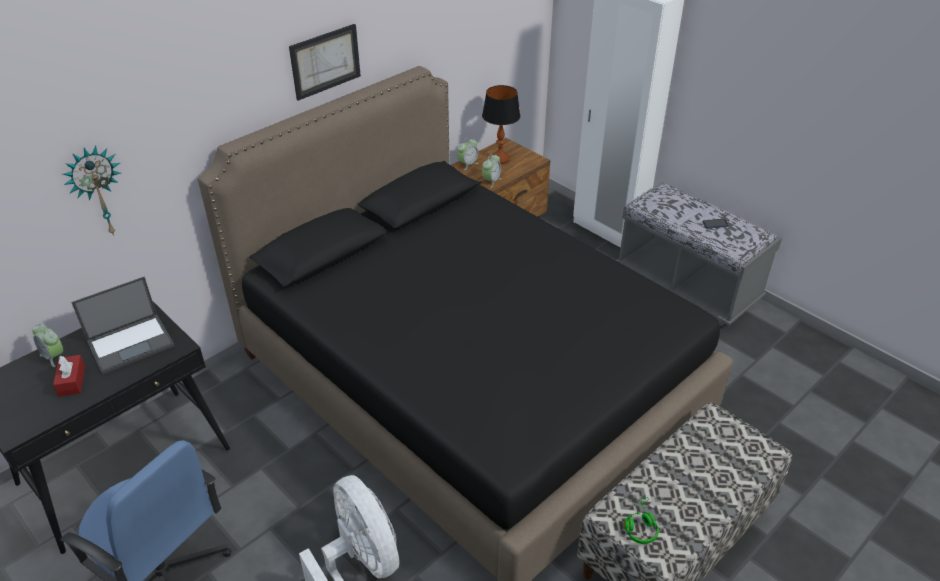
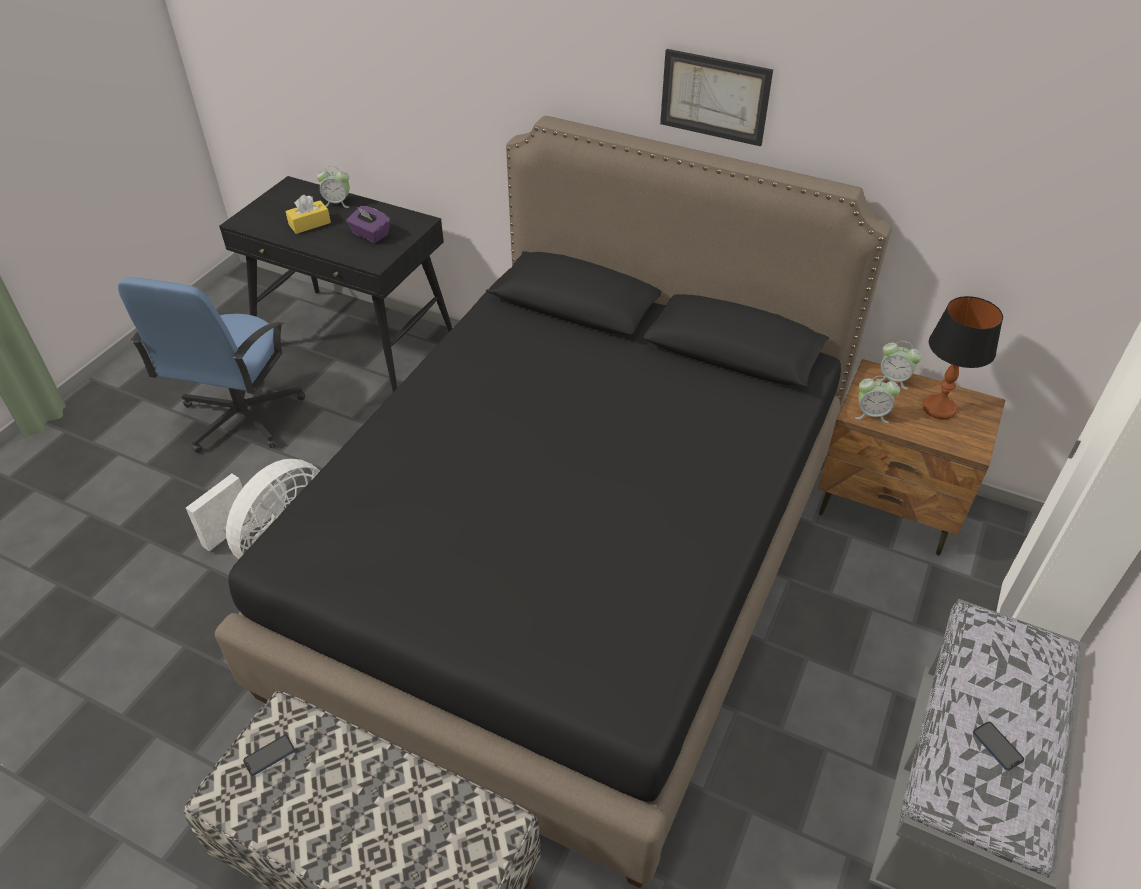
camera: 70 degrees right, 5 degrees up
alarm clock [32,324,63,367] -> alarm clock turned 105 degrees counterclockwise [317,166,350,208]
red tissue box [53,355,85,397] -> yellow tissue box [286,195,331,234]
wall clock [63,145,120,236] -> none
laptop [71,277,174,374] -> purple tissue box [346,206,390,243]
green headphones [623,497,659,544] -> phone [243,735,295,776]

